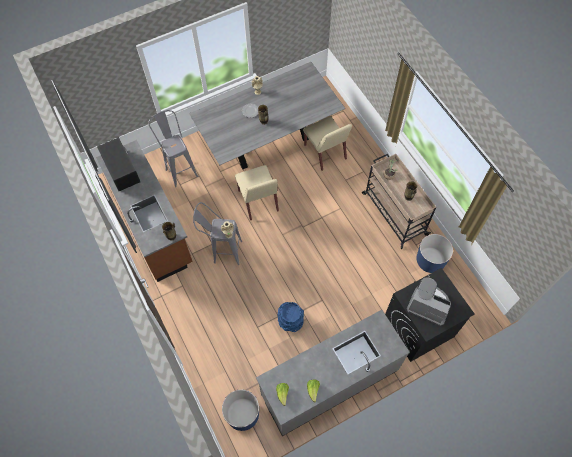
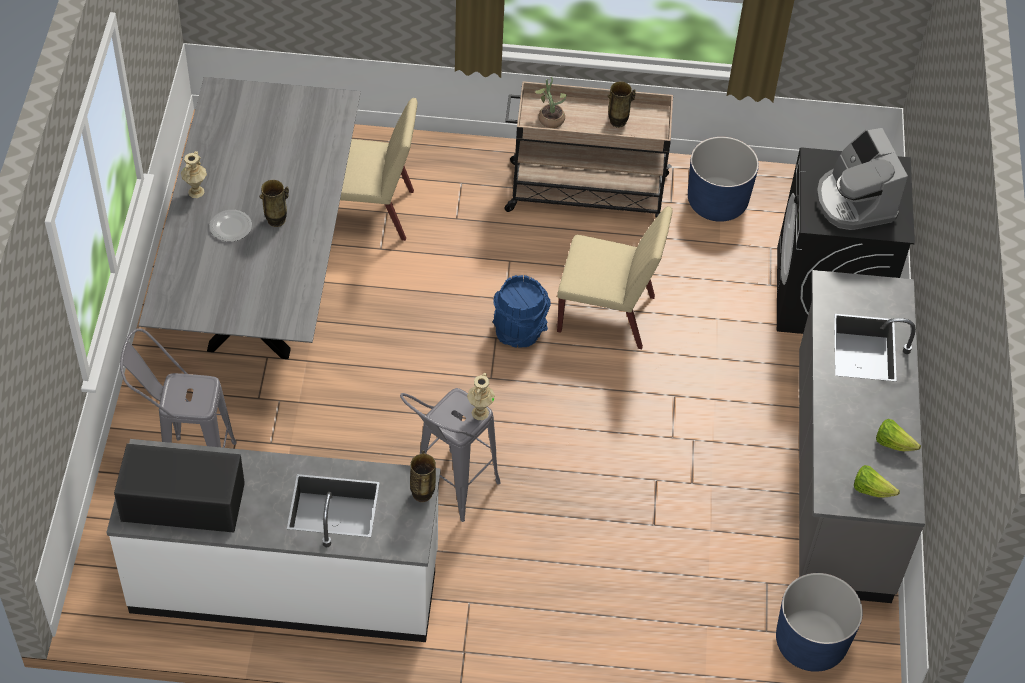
camera: 60 degrees left, 10 degrees down
brown counter [96,140,193,282] -> white counter [106,439,441,642]
beige chair [235,165,279,220] -> beige chair moved to [557,206,673,349]
blue bucket [277,302,304,332] -> blue bucket moved to [493,275,551,348]
coffee machine [407,277,451,326] -> coffee machine turned 75 degrees counterclockwise [816,128,908,230]

